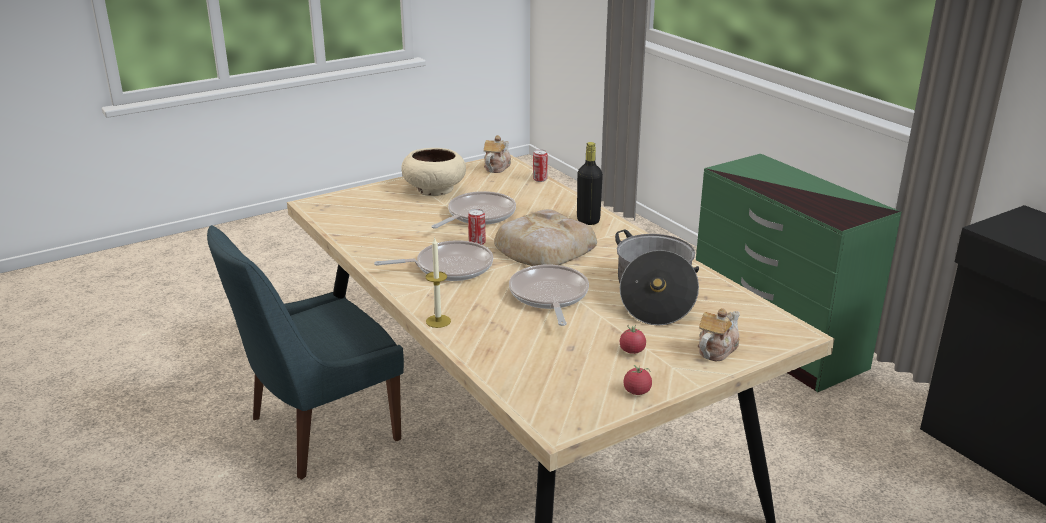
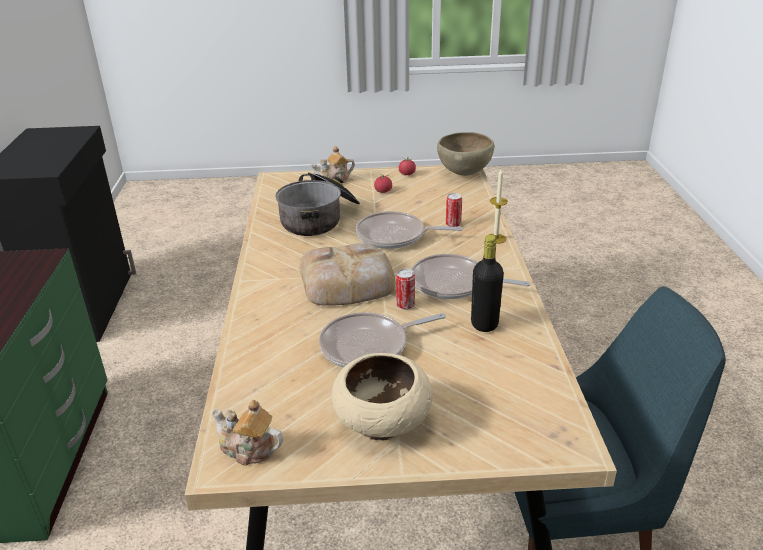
camera: 150 degrees left, 5 degrees up
teapot [484,135,511,173] -> teapot turned 60 degrees clockwise [212,400,283,466]
frying pan [509,265,589,326] -> frying pan turned 75 degrees clockwise [356,211,463,249]
can [533,149,548,182] -> can moved to [446,193,462,227]
black bottle [577,142,603,225] -> black bottle moved to [471,235,504,332]
none -> brown bowl [437,132,494,176]

